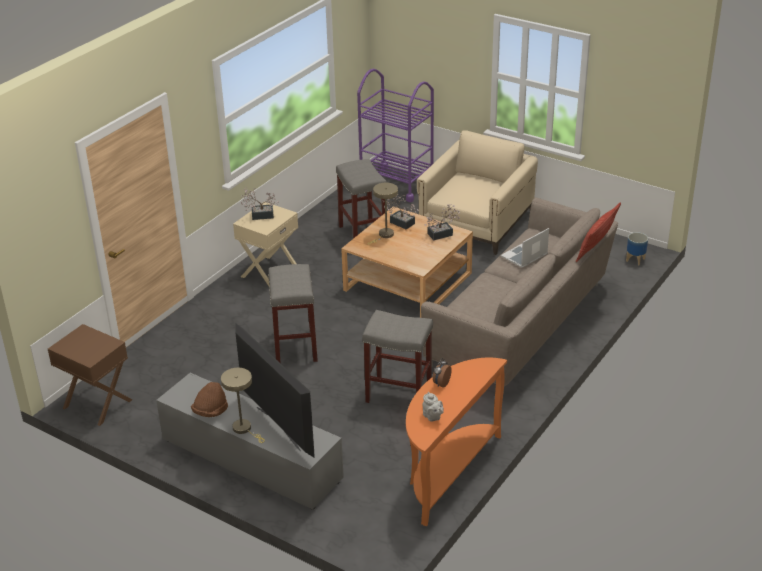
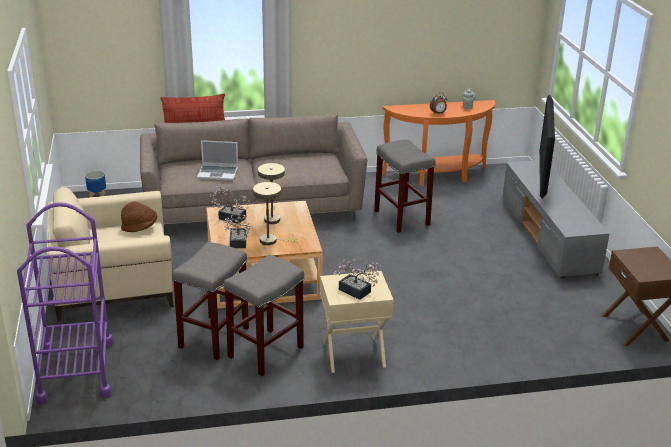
camera: 135 degrees left, 5 degrees down
brown hat [191,382,228,417] -> brown hat moved to [121,202,157,232]
beige table lamp [221,368,265,443] -> beige table lamp moved to [258,163,285,224]
grey stool [268,264,318,363] -> grey stool moved to [224,255,304,376]

